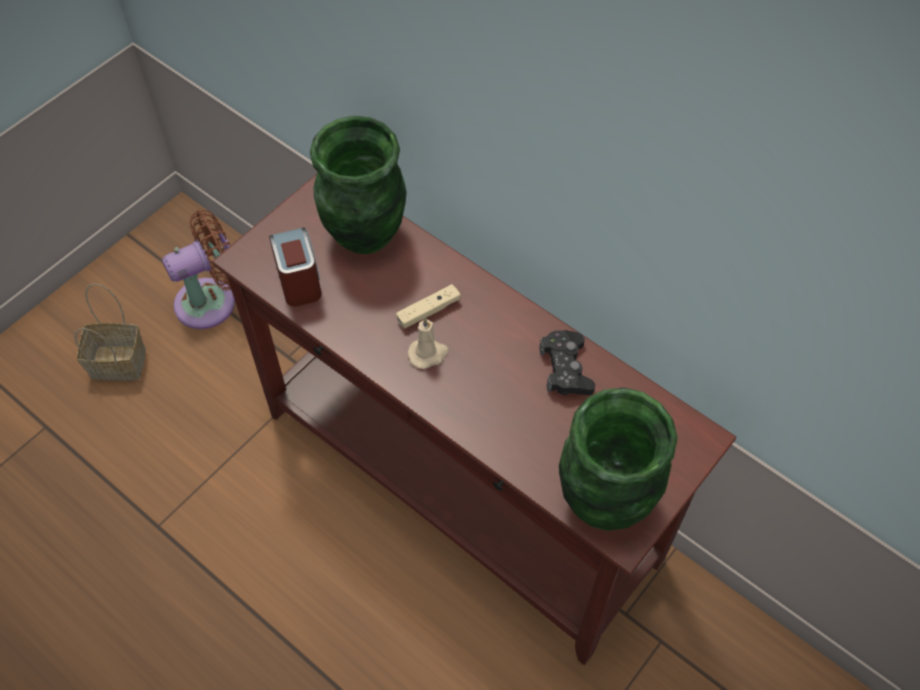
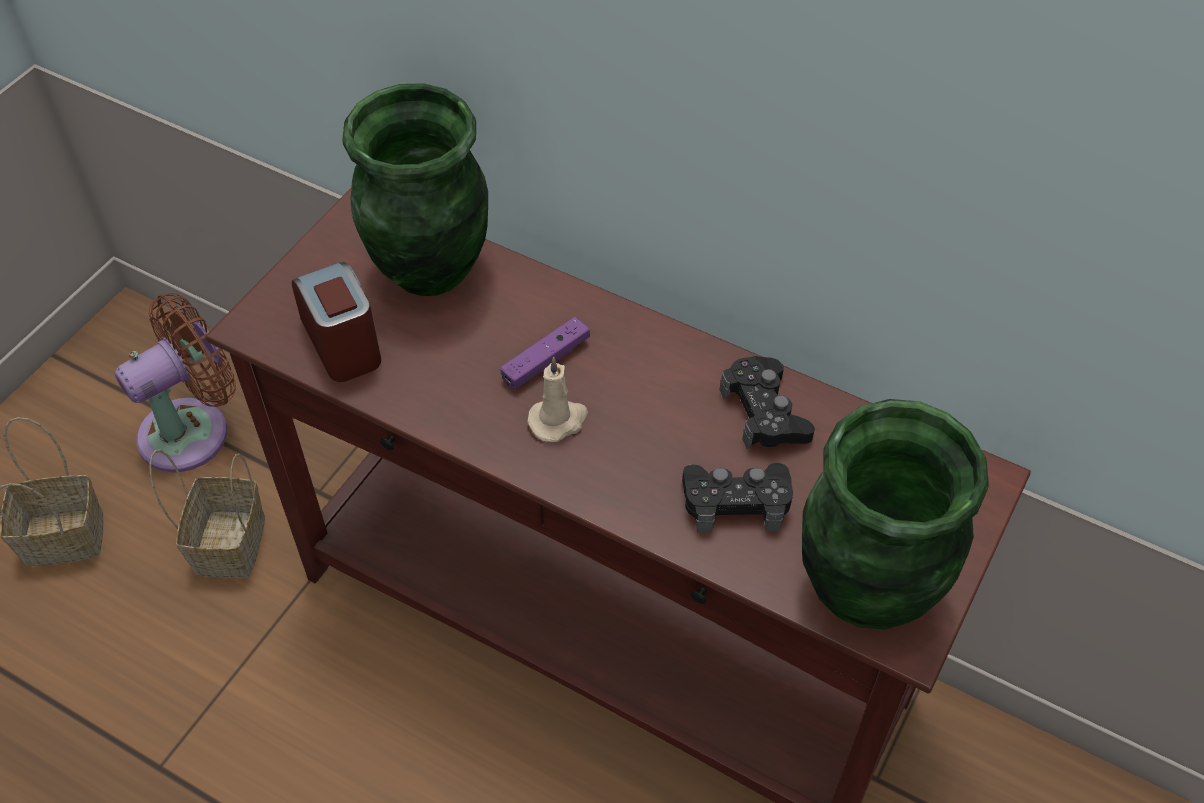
camera: 10 degrees left, 5 degrees down
beige game controller [396,284,460,329] -> purple game controller [500,317,590,390]
none -> basket [149,449,265,578]
none -> black game controller [682,463,793,533]

